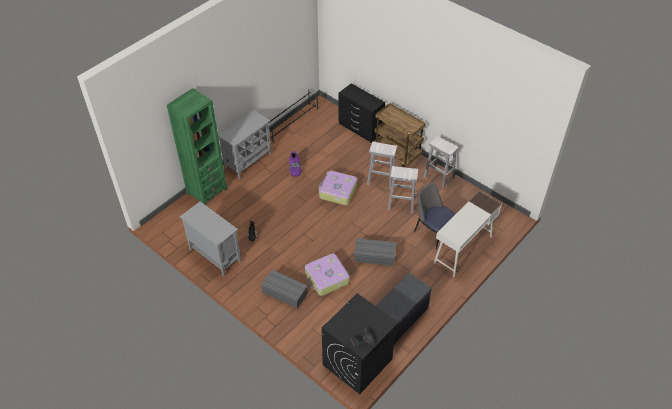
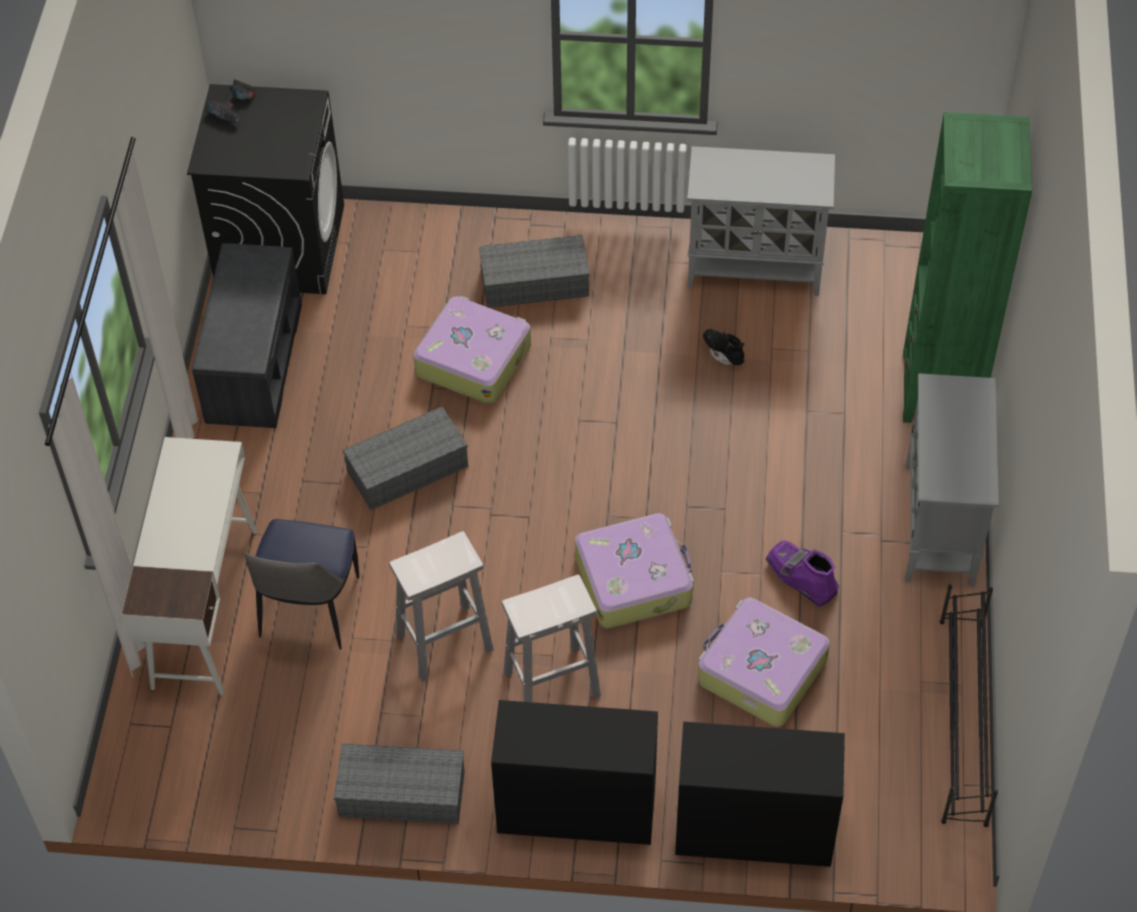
camera: 145 degrees right, 5 degrees up
brown cart [374,103,426,167] -> black dresser [491,700,658,845]
chair [414,183,455,249] -> chair turned 90 degrees clockwise [244,519,359,650]
white stool [424,136,459,189] -> grey storage box [334,744,465,824]
none -> suitcase [698,598,830,727]

